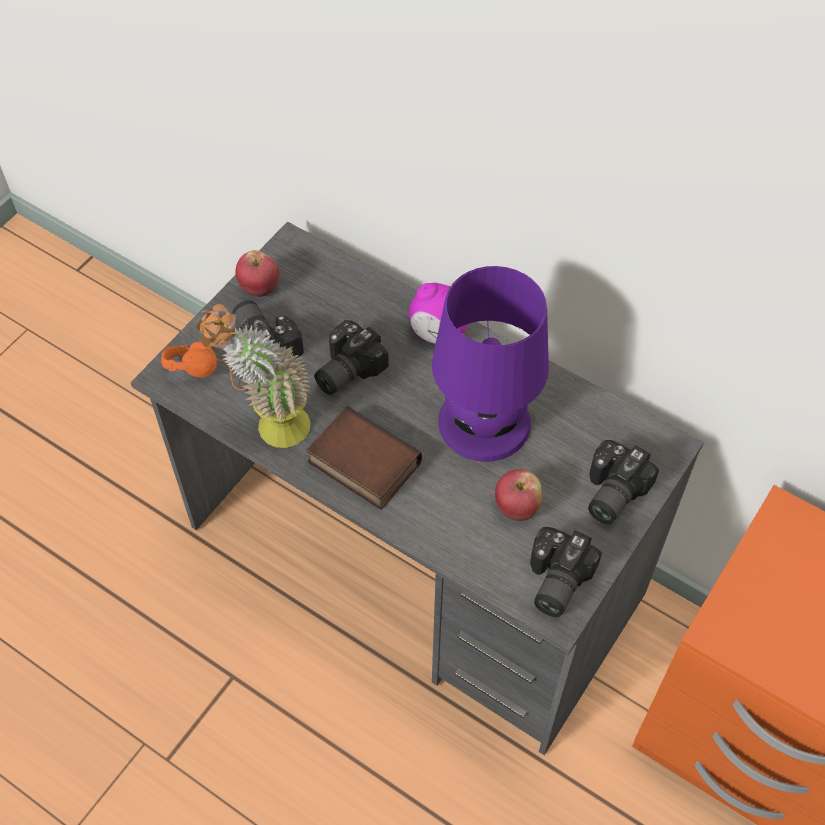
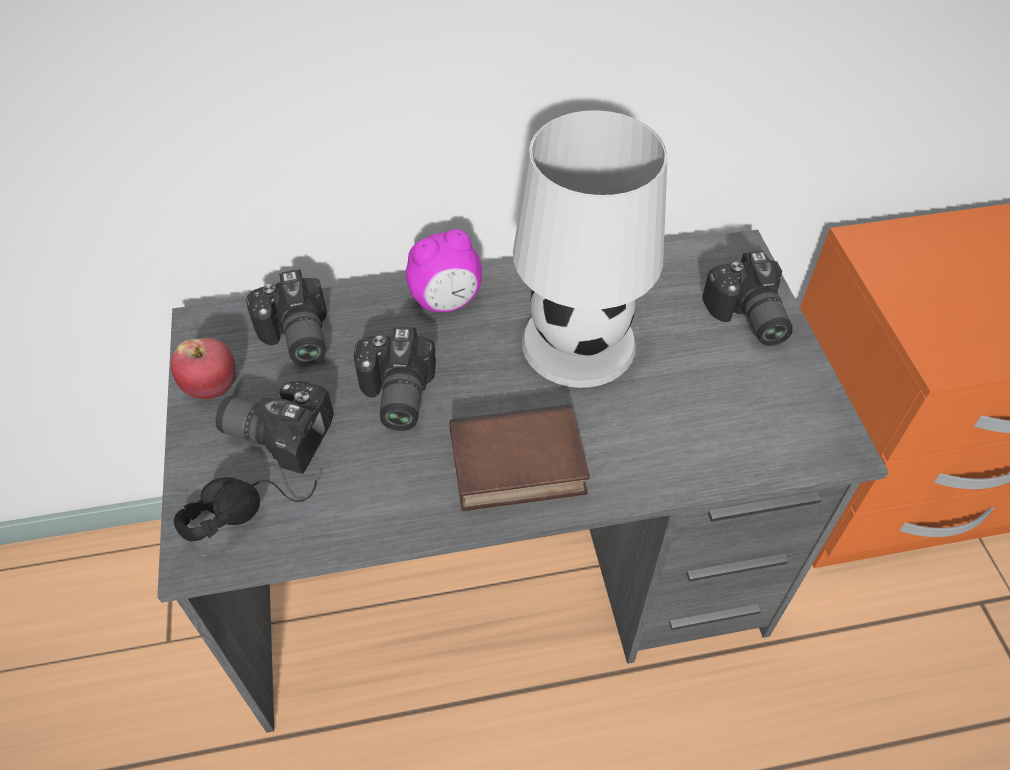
camera: 45 degrees left, 5 degrees down
orange headphones [161,342,246,390] -> black headphones [174,477,317,541]
potted plant [196,304,311,448] -> none
purple table lamp [432,266,549,462] -> white table lamp [513,110,668,388]
apple [495,469,542,521] -> none
camera [530,527,602,617] -> camera moved to [246,270,328,366]

